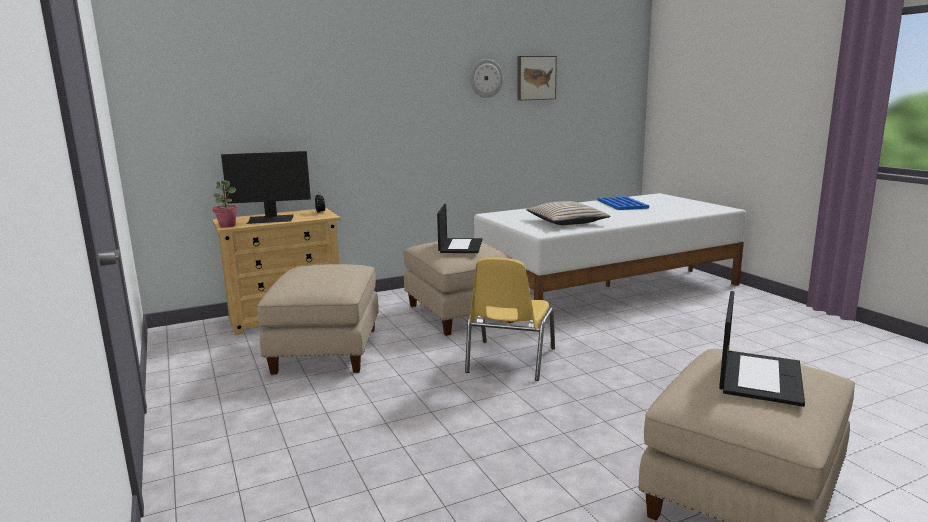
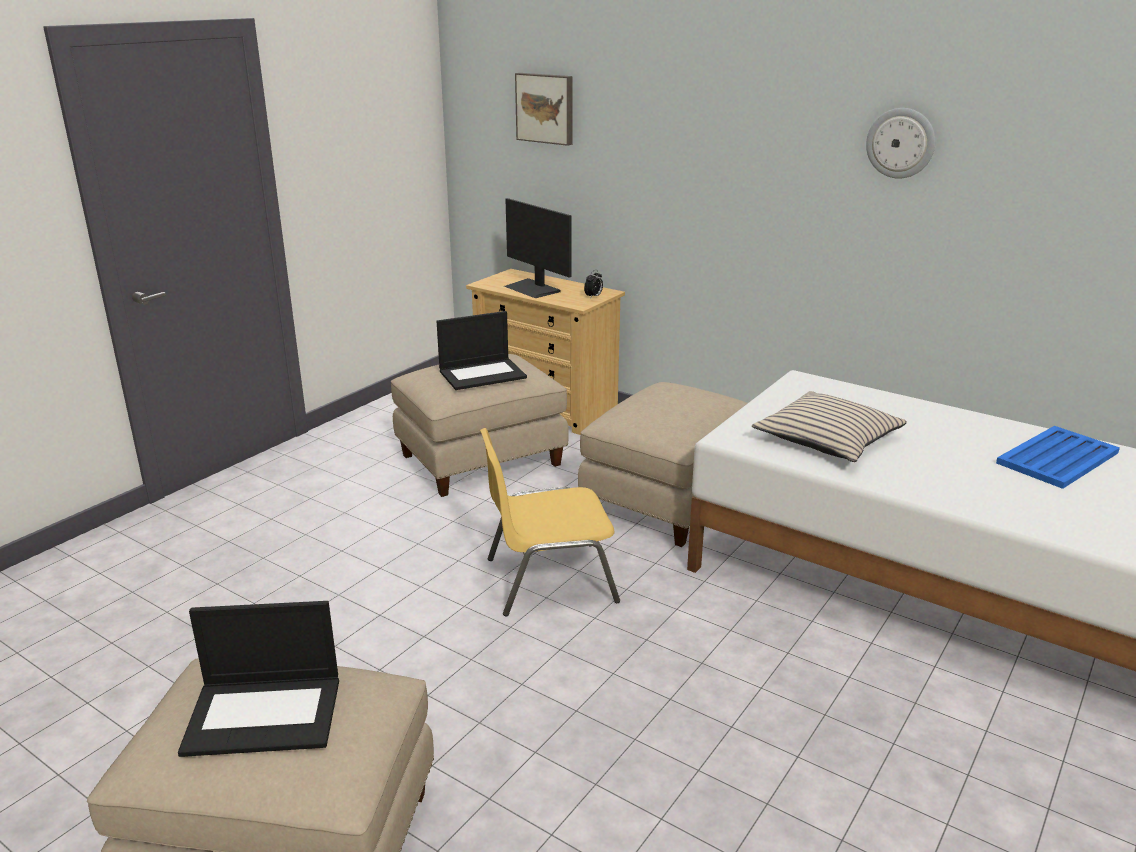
camera: 60 degrees right, 10 degrees up
potted plant [212,180,238,228] -> none
laptop [437,204,482,253] -> laptop moved to [437,311,527,390]
picture [518,56,557,100] -> picture moved to [515,73,573,146]

